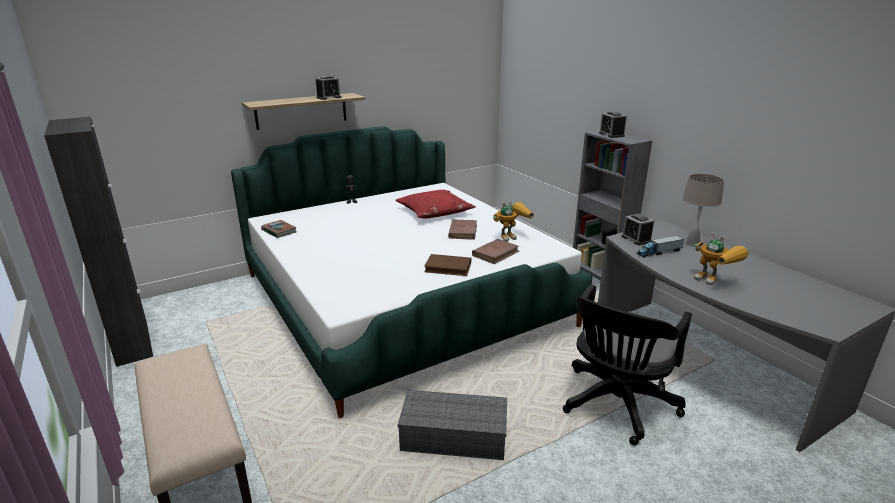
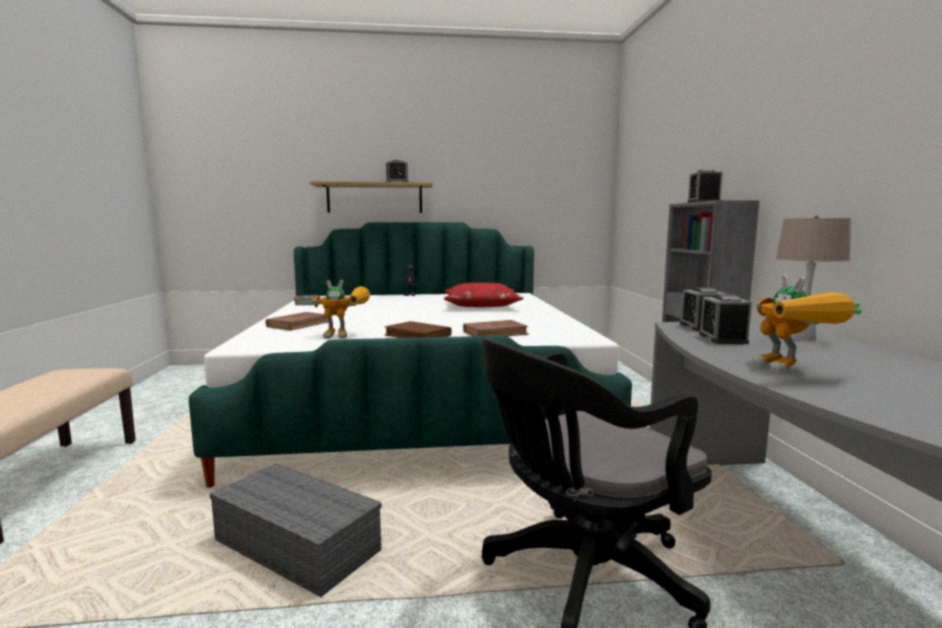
camera: 25 degrees right, 15 degrees down
black cabinet [44,117,153,367] -> none
brown book [448,220,477,240] -> brown book moved to [265,312,328,331]
toy robot [493,201,534,242] -> toy robot moved to [311,280,370,339]
toy truck [636,236,684,258] -> alarm clock [699,294,752,344]

